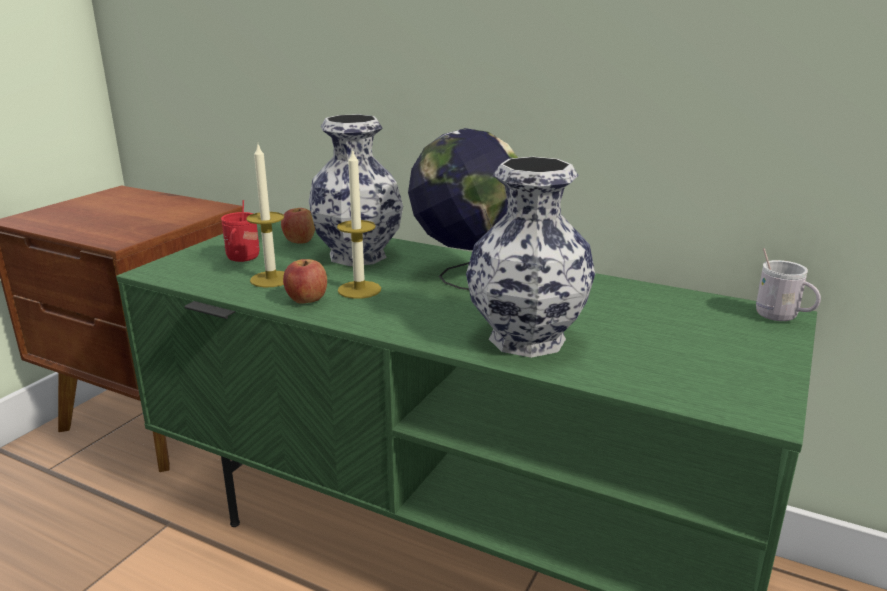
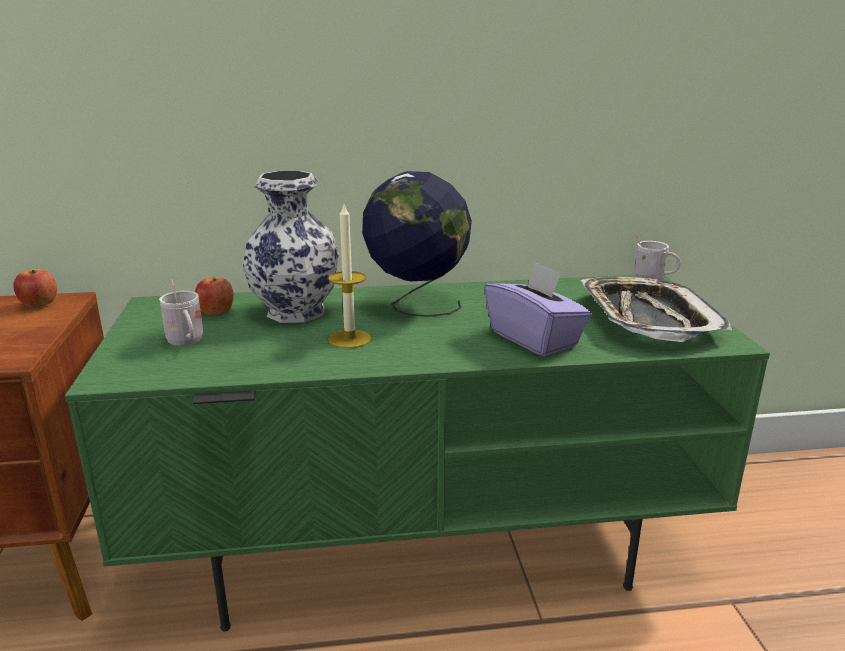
camera: 35 degrees left, 0 degrees up
red mug [221,200,260,262] -> white mug [159,279,203,346]
candle [246,145,285,287] -> none
apple [283,259,327,304] -> apple moved to [13,269,57,308]
vase [466,157,595,358] -> purple tissue box [485,261,592,357]
none -> tray [581,277,732,342]

